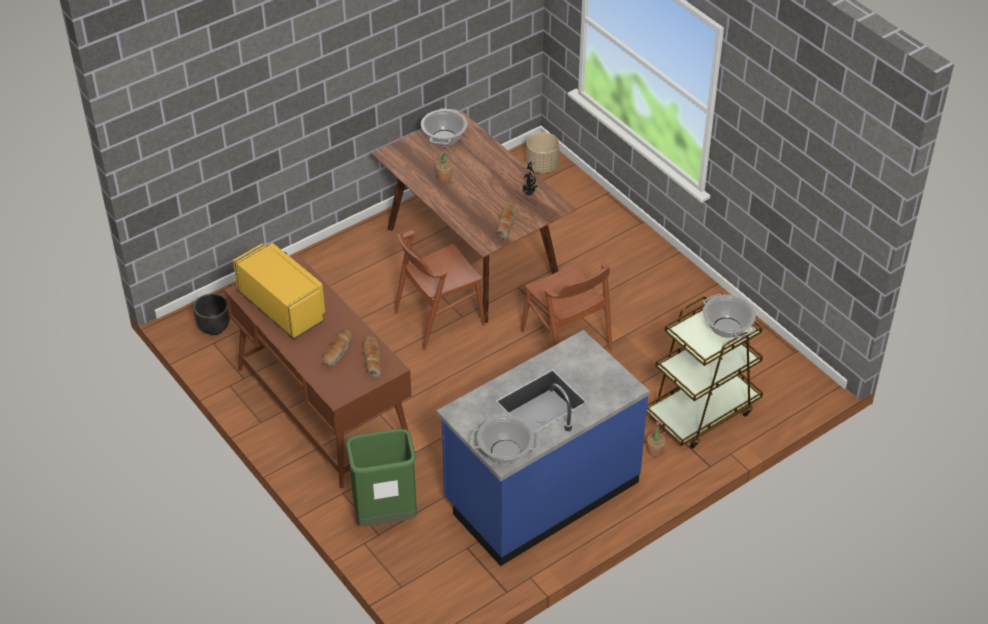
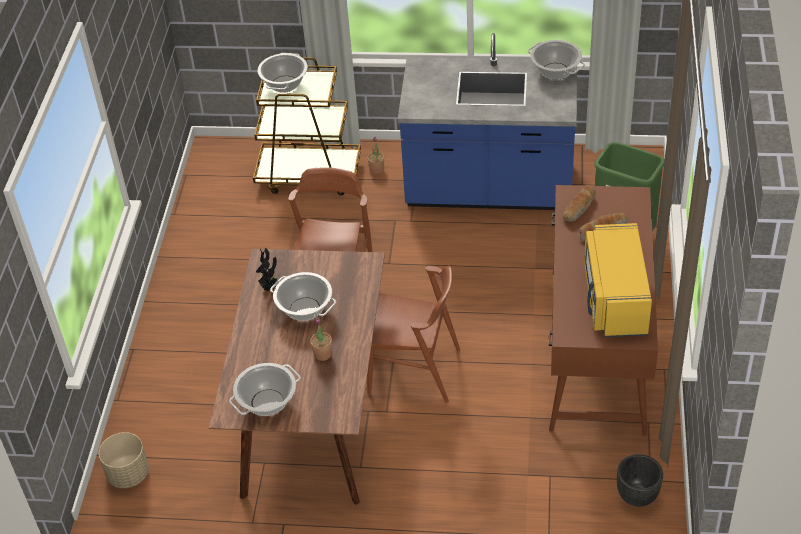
camera: 135 degrees left, 0 degrees up
bread [497,203,517,239] -> none
none -> cooking pot [270,272,336,321]

